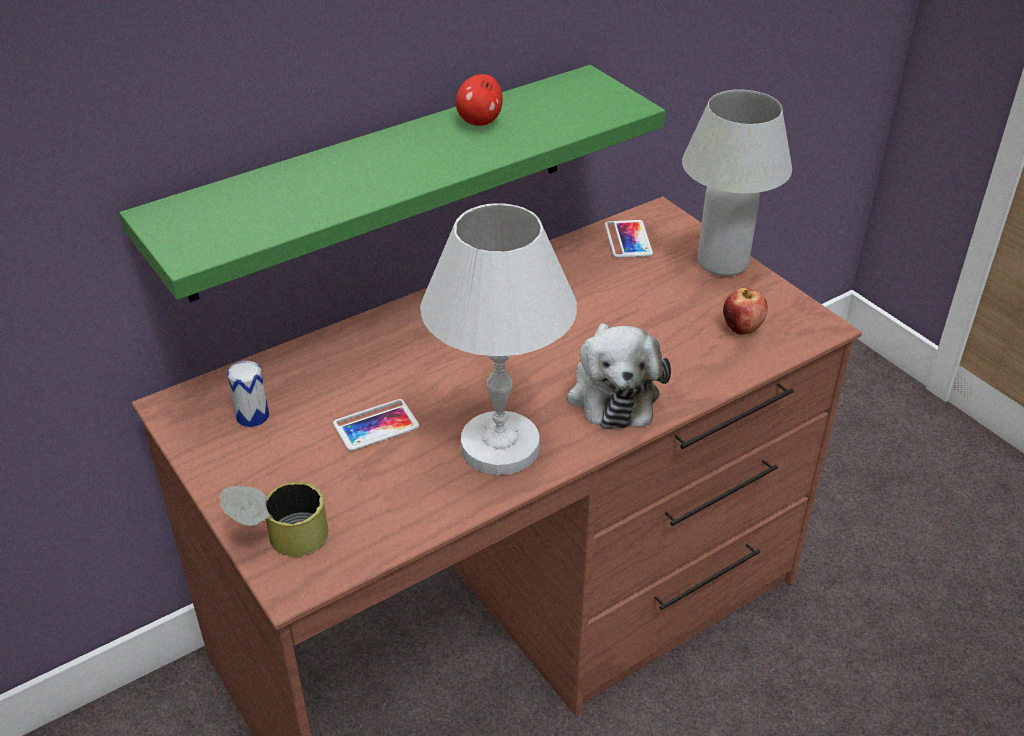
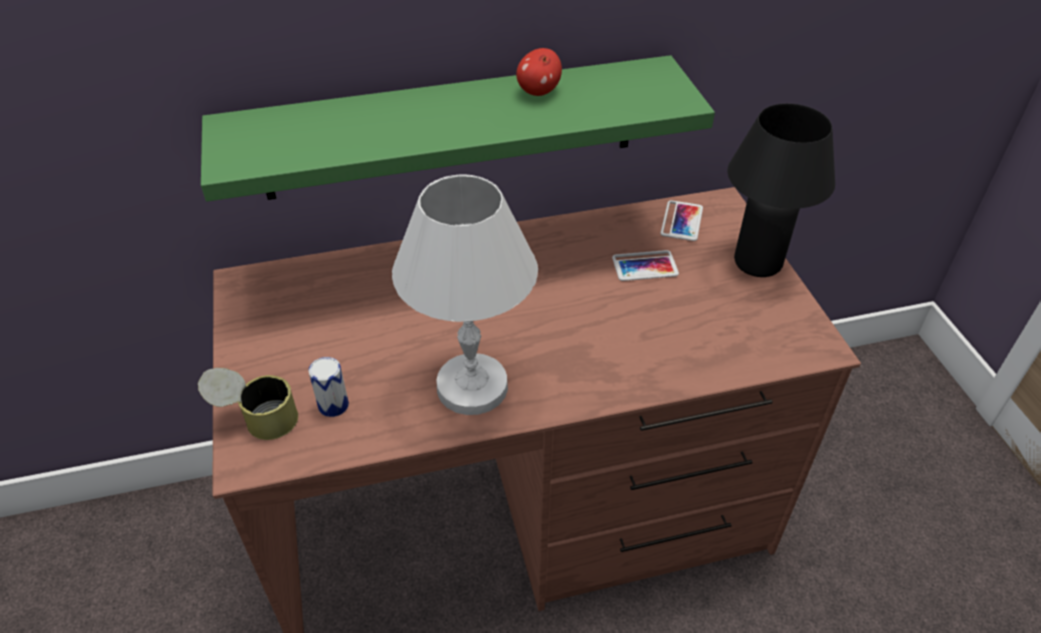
camera: 20 degrees right, 5 degrees up
can [227,361,269,427] -> can moved to [308,357,349,417]
phone [333,399,419,451] -> phone moved to [612,250,679,281]
plush toy [567,323,671,429] -> none
white table lamp [682,89,792,276] -> black table lamp [728,104,835,277]
apple [723,288,768,335] -> none

